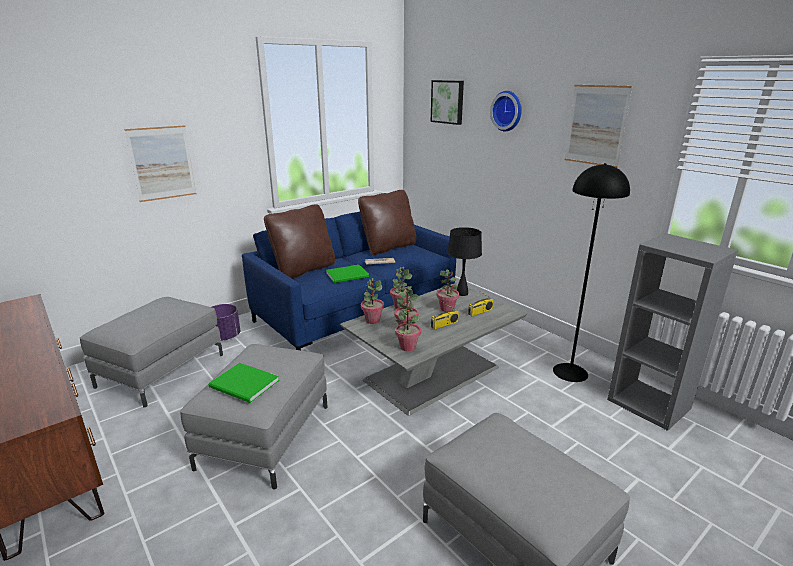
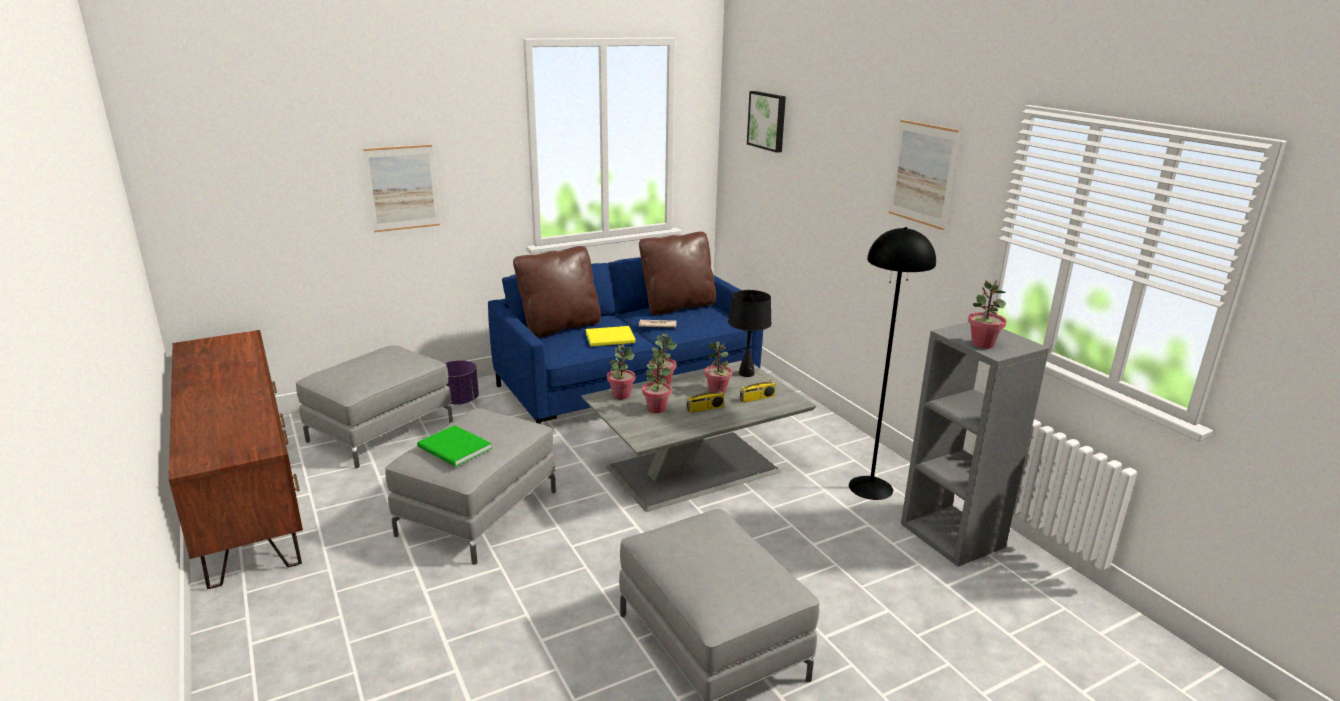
camera: 10 degrees right, 0 degrees up
green book [326,265,369,283] -> yellow book [585,326,636,347]
potted plant [395,300,421,351] -> potted plant moved to [968,279,1007,349]
wall clock [490,91,522,131] -> none

